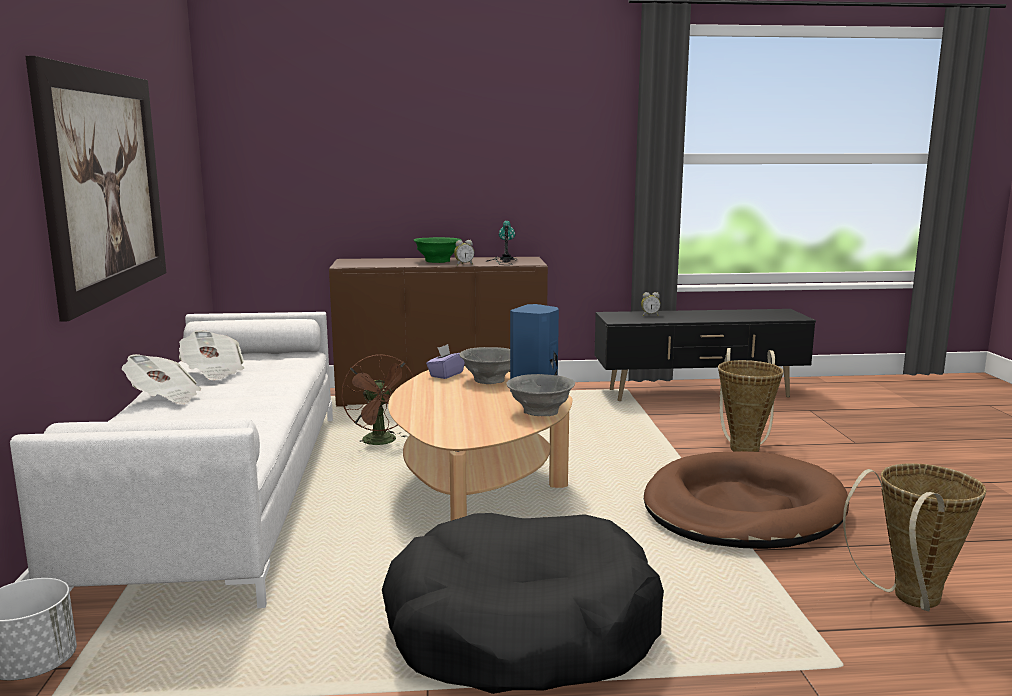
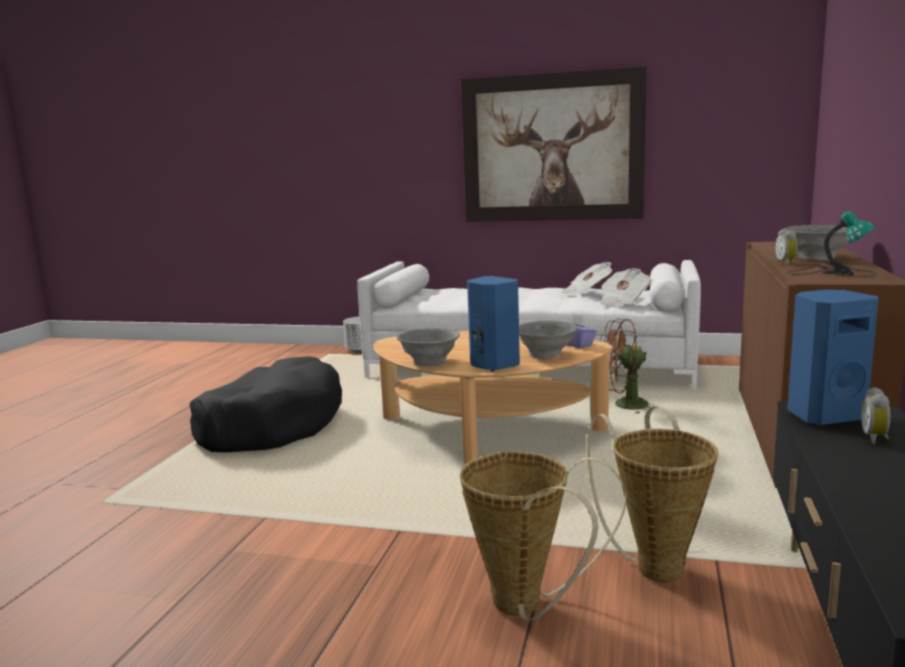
camera: 110 degrees right, 0 degrees up
newspaper [122,354,202,404] -> newspaper moved to [599,268,651,306]
green bowl [413,237,461,263] -> grey bowl [784,225,849,261]
brown dog bed [644,451,849,549] -> none
basket [843,463,986,611] -> basket moved to [587,407,718,583]
none -> blue speaker [787,290,879,425]

